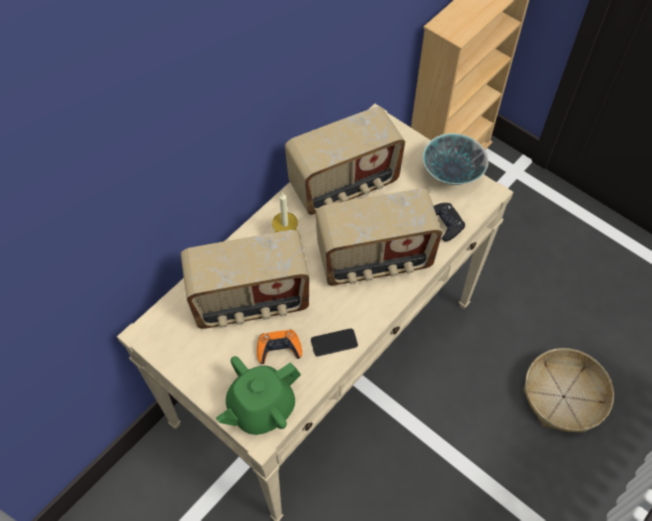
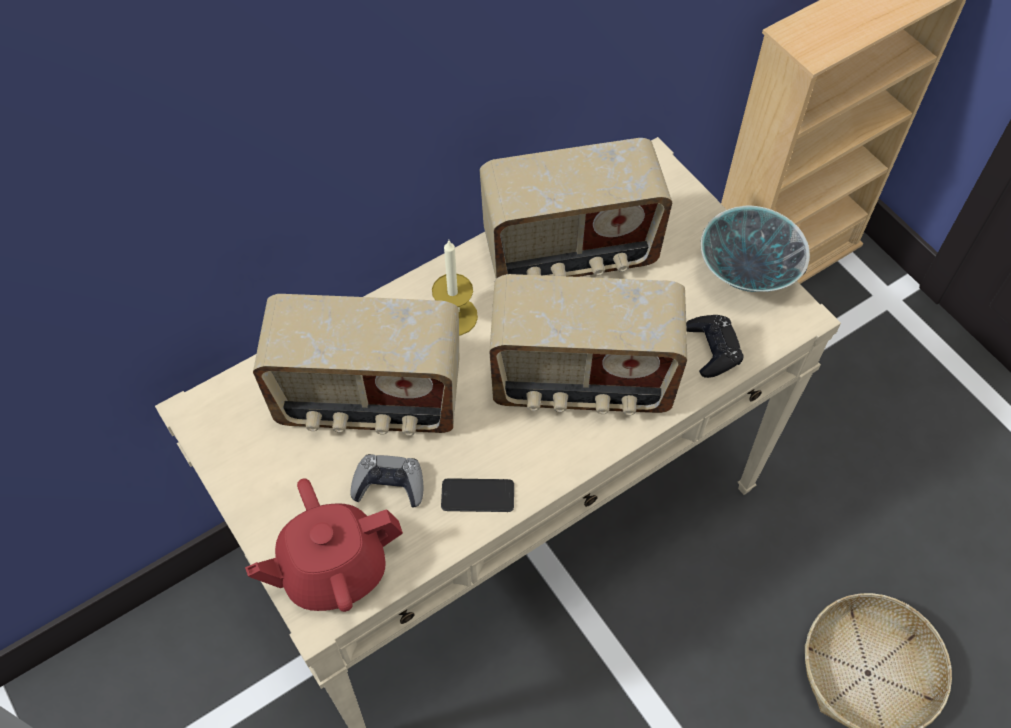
camera: 15 degrees right, 0 degrees up
green teapot [216,356,301,435] -> red teapot [245,478,403,612]
orange game controller [257,330,302,364] -> grey game controller [350,454,423,507]

